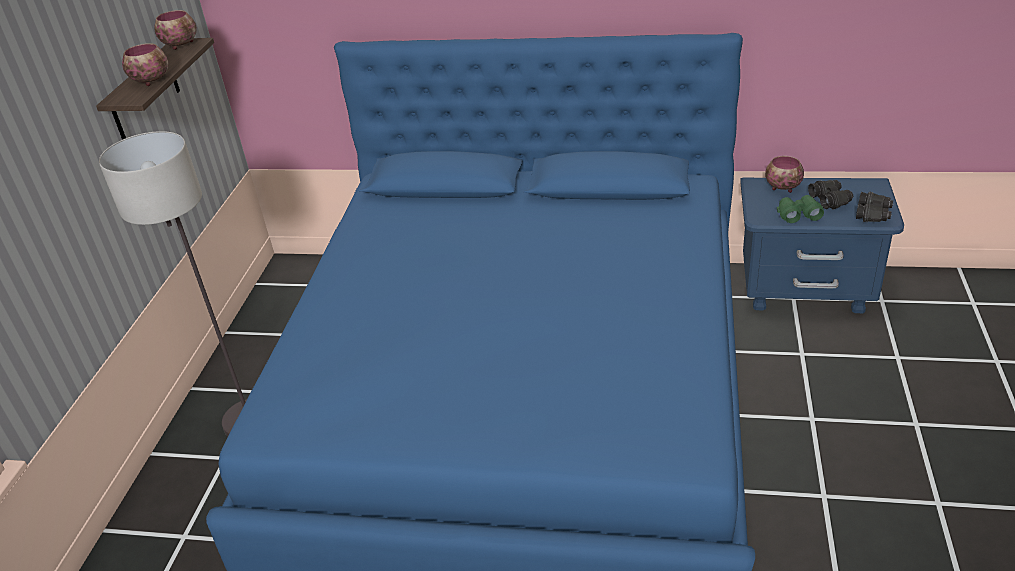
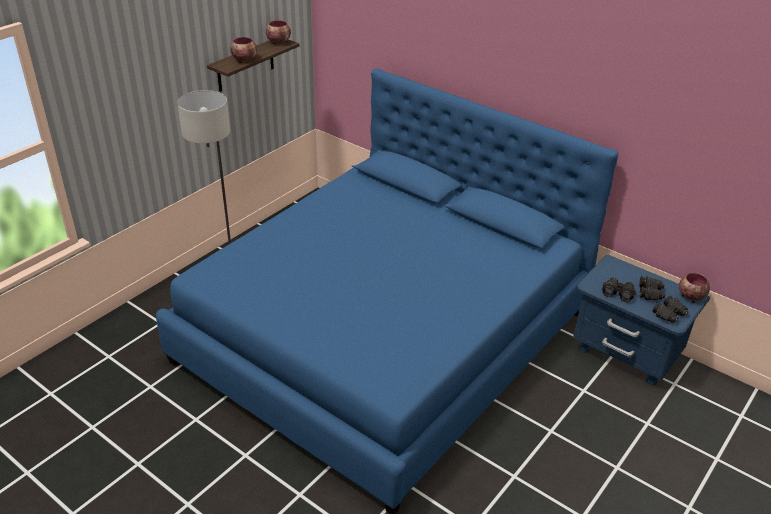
camera: 25 degrees right, 0 degrees up
bowl [765,156,804,193] -> bowl moved to [679,273,710,303]
green binoculars [777,195,824,223] -> black binoculars [602,278,636,302]

